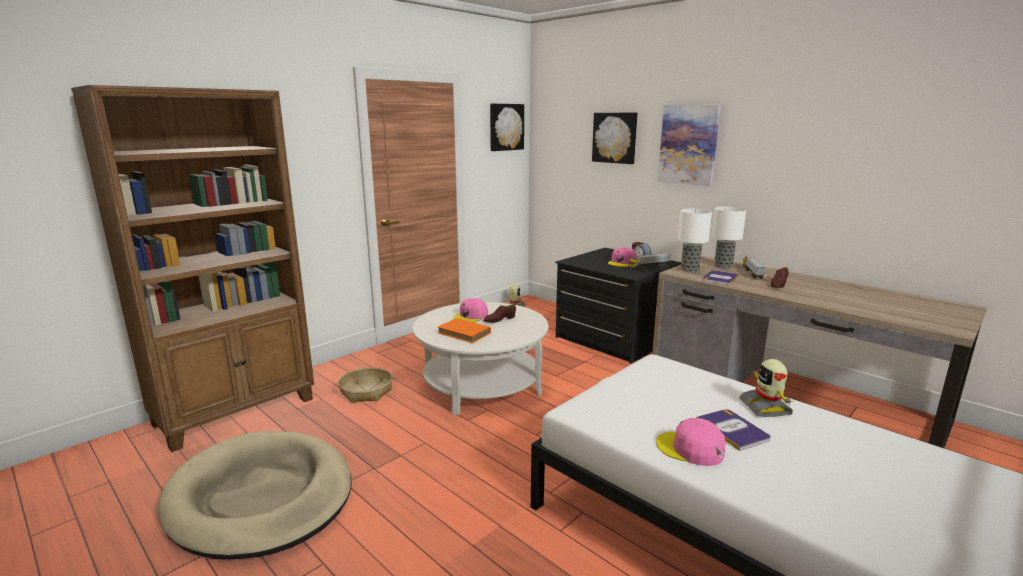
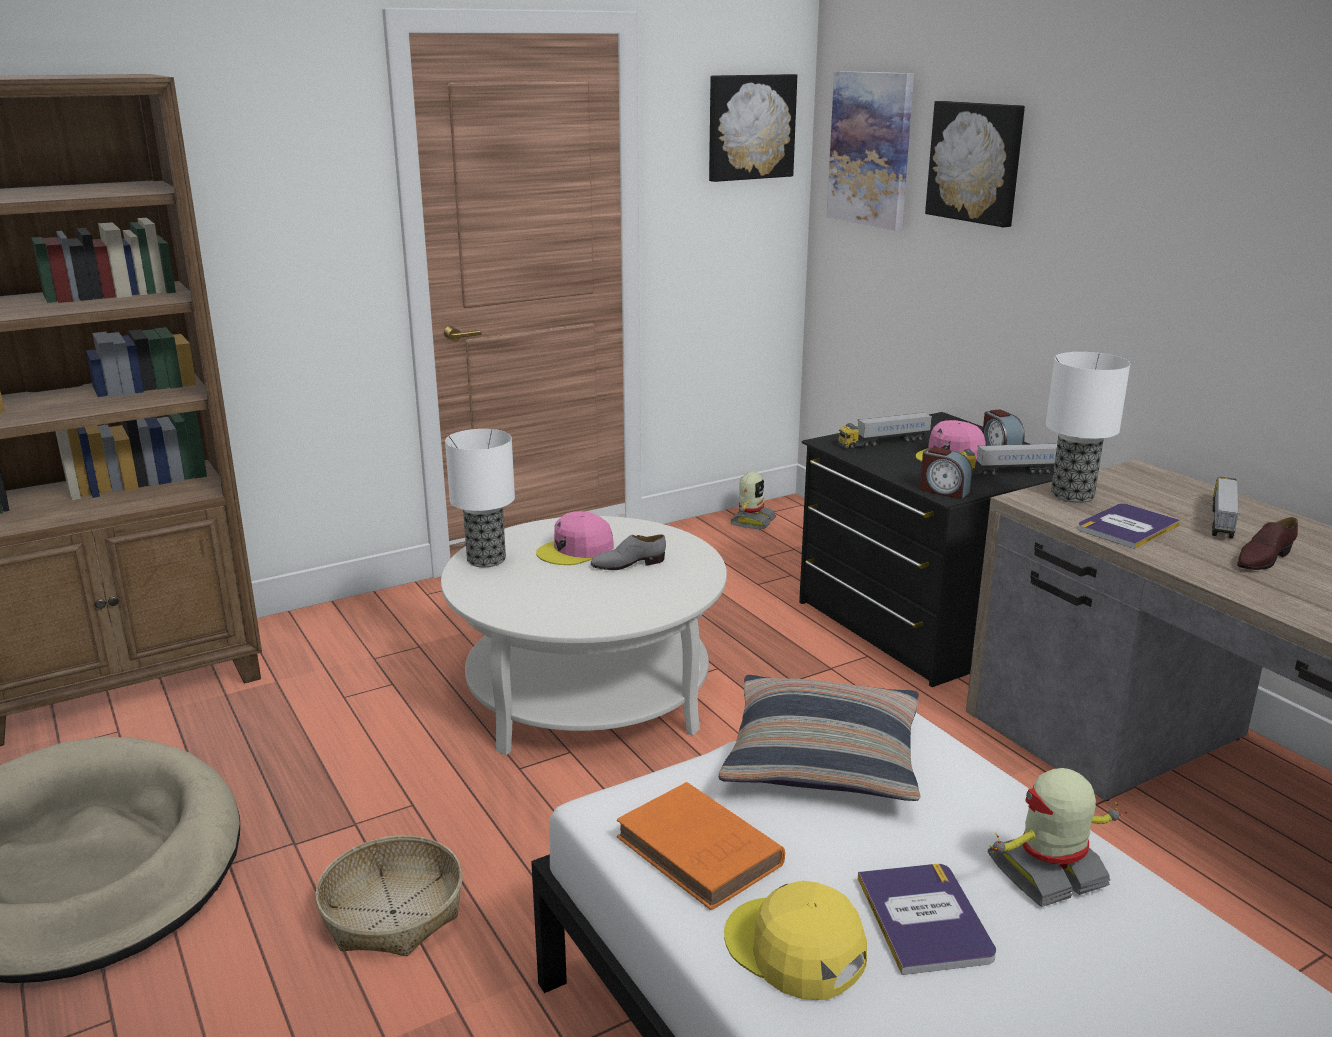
camera: 15 degrees right, 5 degrees up
basket [338,367,393,403] -> basket moved to [315,835,462,956]
orange book [438,318,491,343] -> orange book moved to [617,782,785,910]
brown shoe [483,304,516,323] -> grey shoe [591,534,666,570]
pink cap [656,418,726,466] -> yellow cap [724,881,867,1000]
picture [658,105,721,186] -> picture moved to [827,71,914,230]
table lamp [712,207,746,269] -> table lamp moved to [445,429,515,567]
toy robot [739,359,794,417] -> toy robot turned 60 degrees clockwise [987,768,1127,907]
none -> pillow [719,675,920,801]
none -> toy truck [838,412,932,449]
none -> alarm clock [920,447,972,499]

